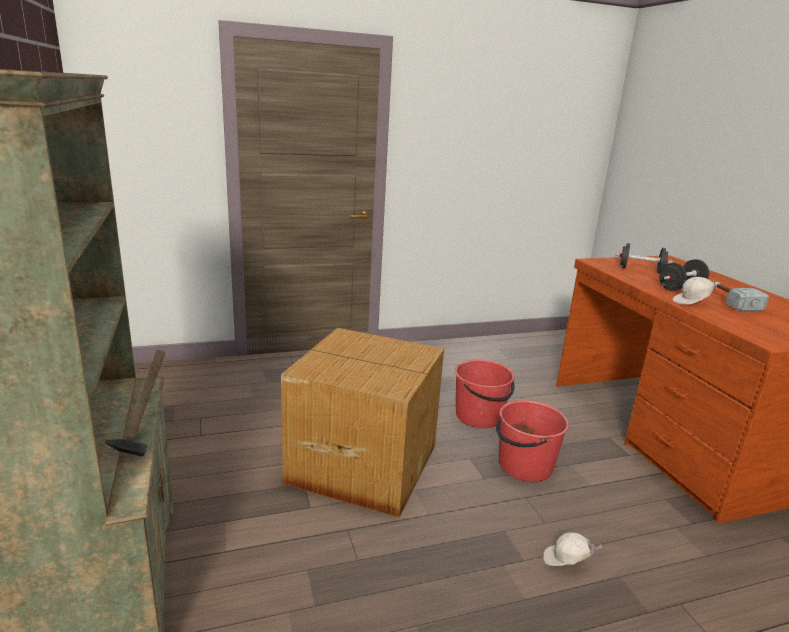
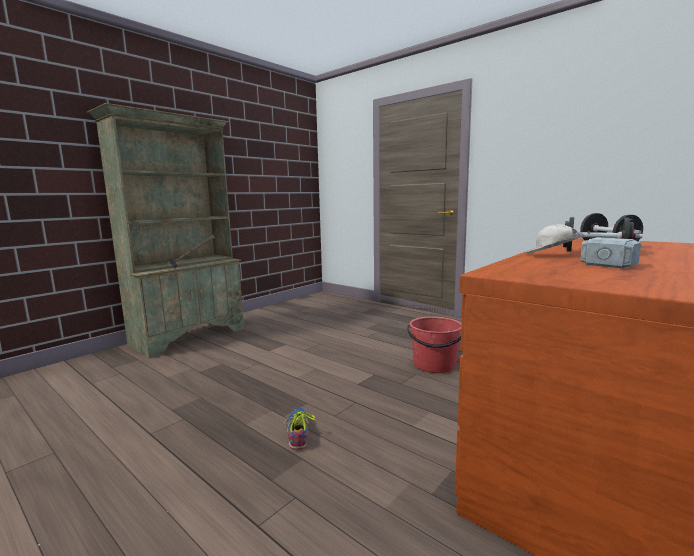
camera: 60 degrees right, 10 degrees down
cardboard box [281,328,444,518] -> none
red bucket [496,400,569,482] -> none
white cap [543,532,602,566] -> shoe [284,408,316,450]

